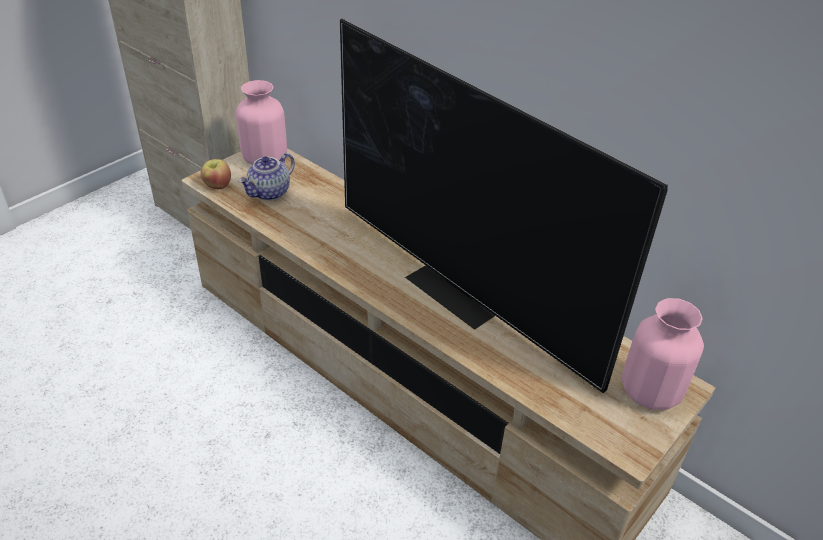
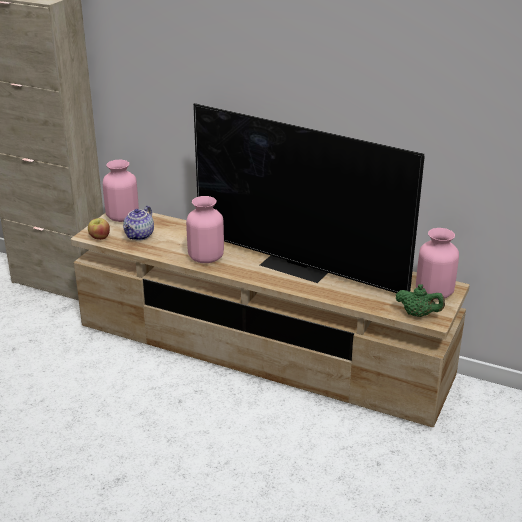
camera: 15 degrees left, 10 degrees down
none -> pink vase [186,196,224,263]
none -> green teapot [395,284,445,317]

